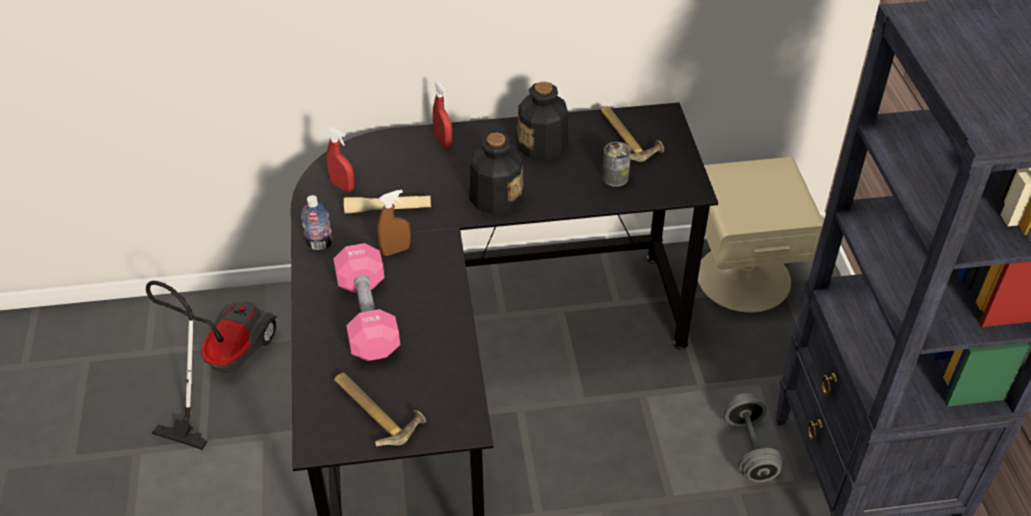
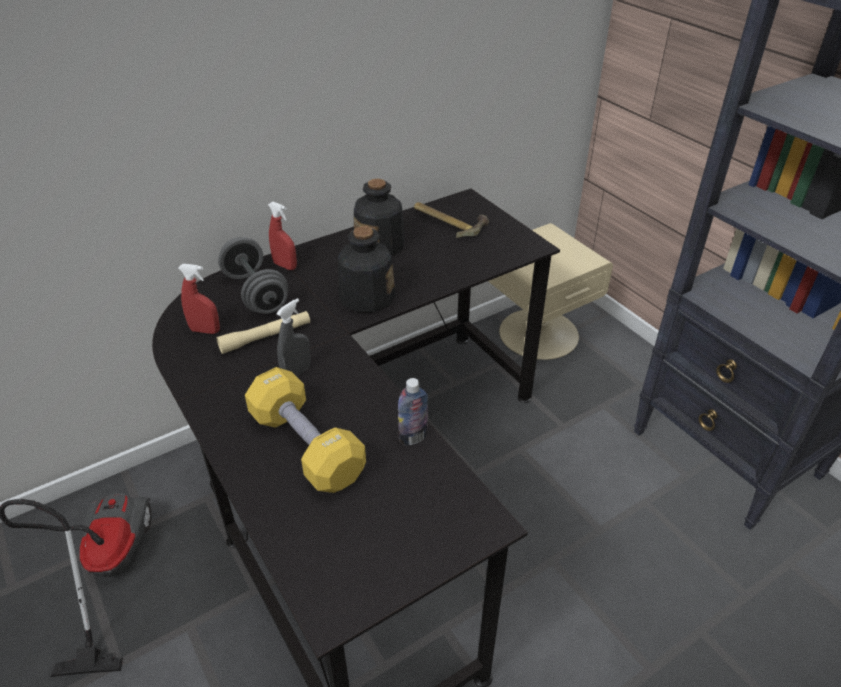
camera: 25 degrees left, 5 degrees down
bottle [301,195,333,250] -> bottle moved to [398,378,428,445]
pink dumbbell [333,243,400,361] -> yellow dumbbell [245,367,366,493]
hammer [334,373,426,447] -> none
brown spray bottle [377,190,411,256] -> grey spray bottle [276,298,311,377]
can [602,142,631,187] -> none
grey dumbbell [724,393,783,482] -> grey dumbbell moved to [218,237,288,314]

